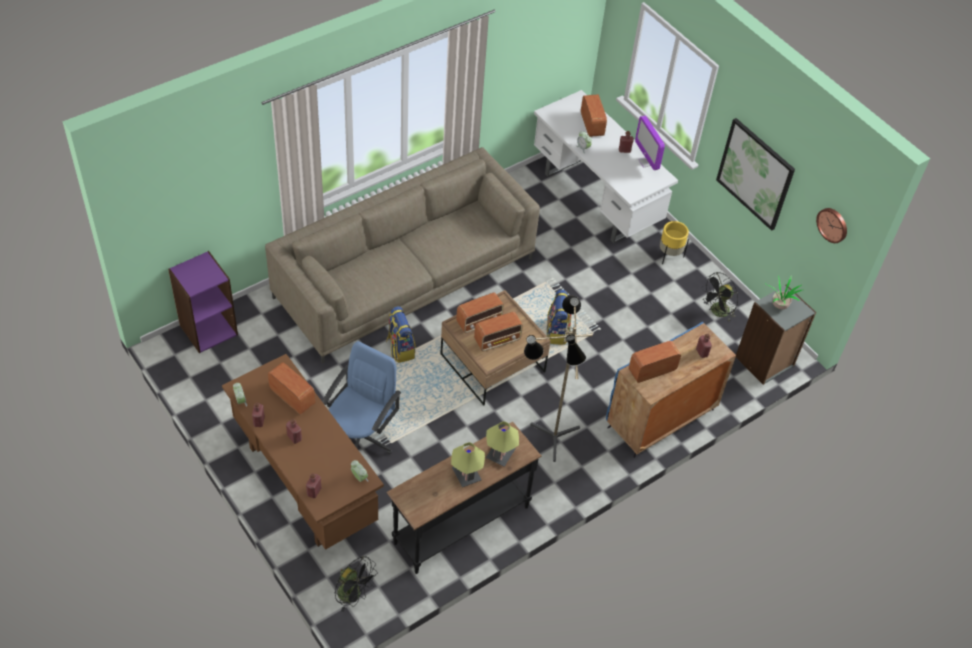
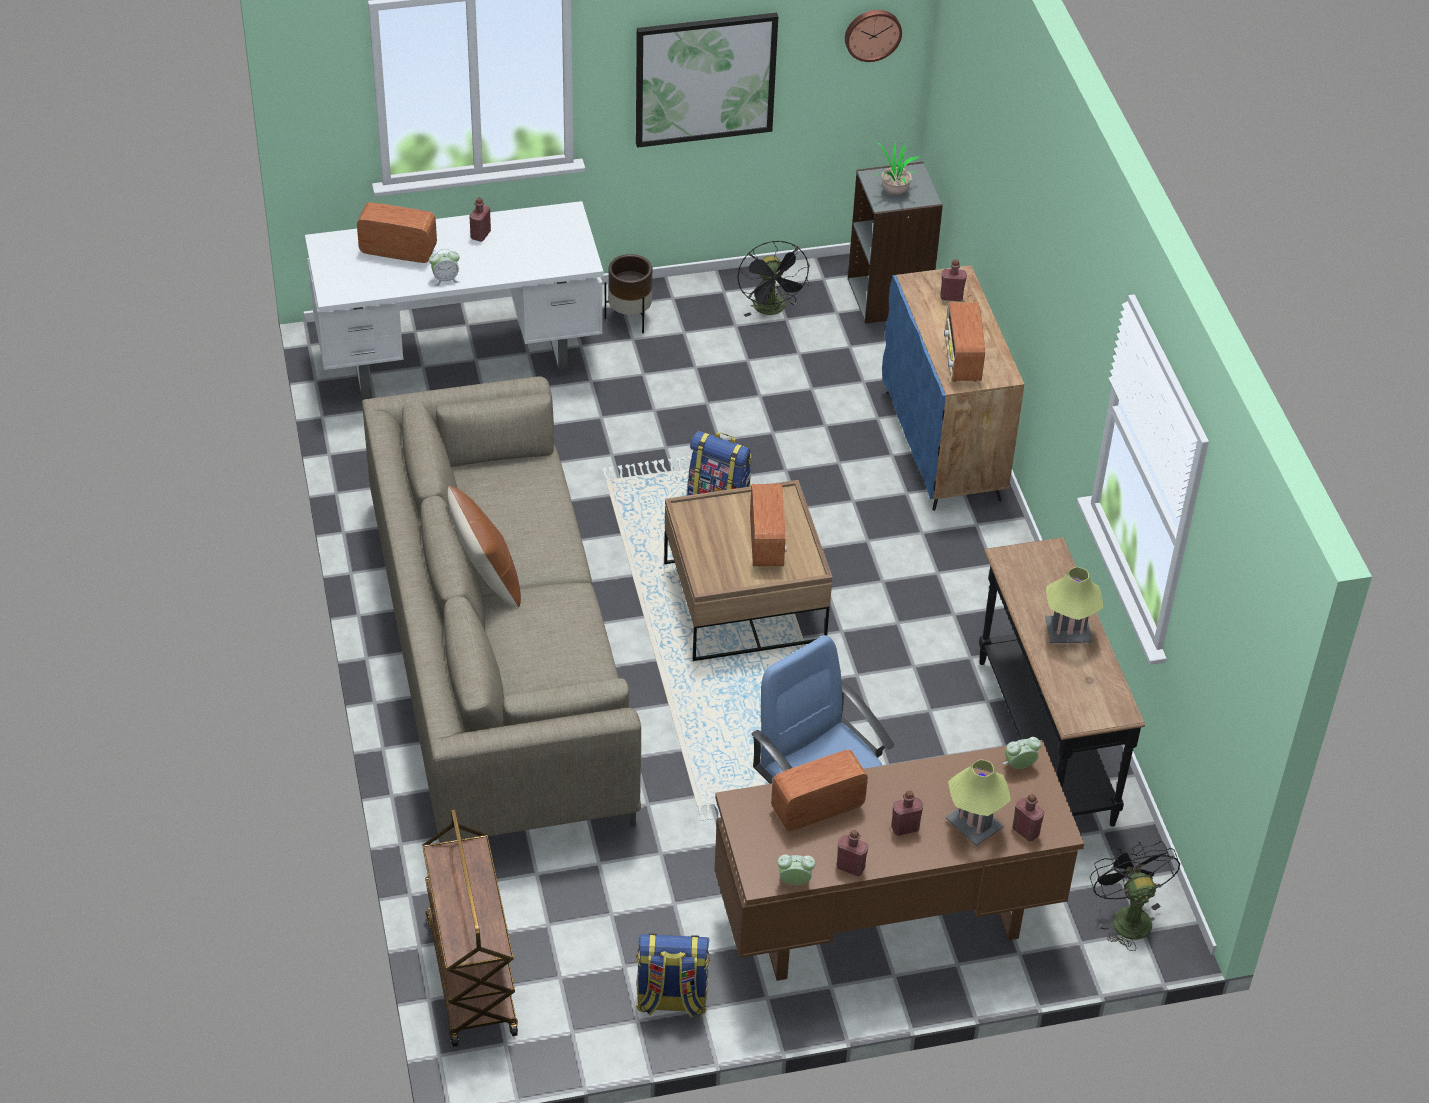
camera: 65 degrees left, 5 degrees down
purple bookcase [168,251,238,353] -> brown cart [422,809,518,1047]
black fan [335,556,378,612] -> black fan turned 75 degrees counterclockwise [1090,841,1180,951]
backpack [386,306,416,363] -> backpack moved to [636,933,710,1018]
radio [456,292,504,333] -> none
table lamp [486,421,519,467] -> table lamp moved to [945,759,1011,846]
floor lamp [524,296,593,462] -> none
monitor [635,115,665,170] -> none
yellow planter [660,221,689,264] -> brown planter [605,254,652,333]
none -> brown pillow [448,485,521,608]

